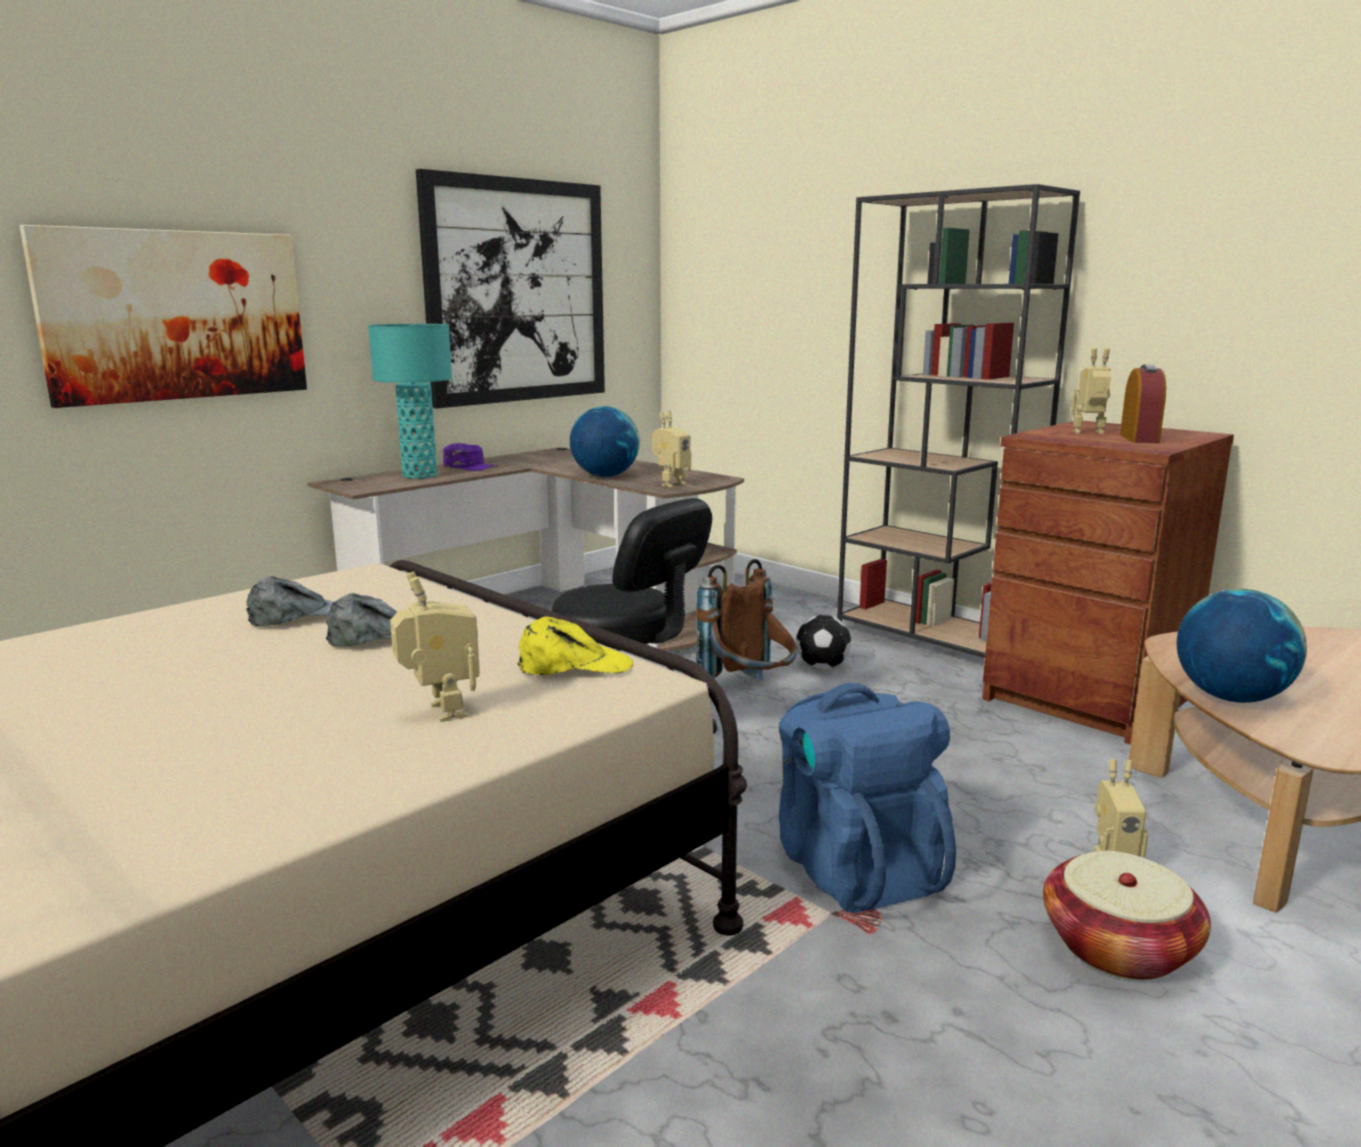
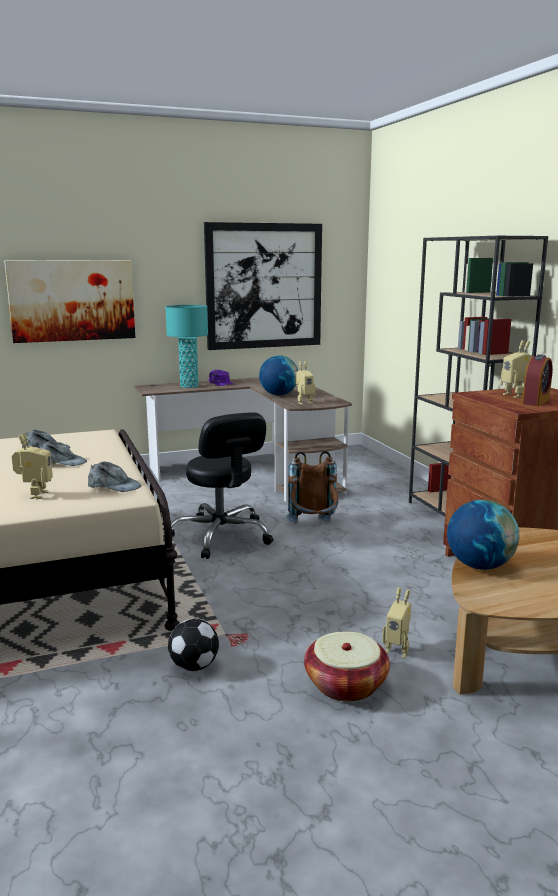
camera: 25 degrees right, 0 degrees up
yellow cap [518,616,633,675] -> grey cap [88,461,141,492]
blue backpack [779,683,956,913] -> none
football [796,615,851,669] -> football moved to [168,619,219,671]
toy robot [1071,347,1111,434] -> toy robot turned 150 degrees counterclockwise [501,340,533,398]

